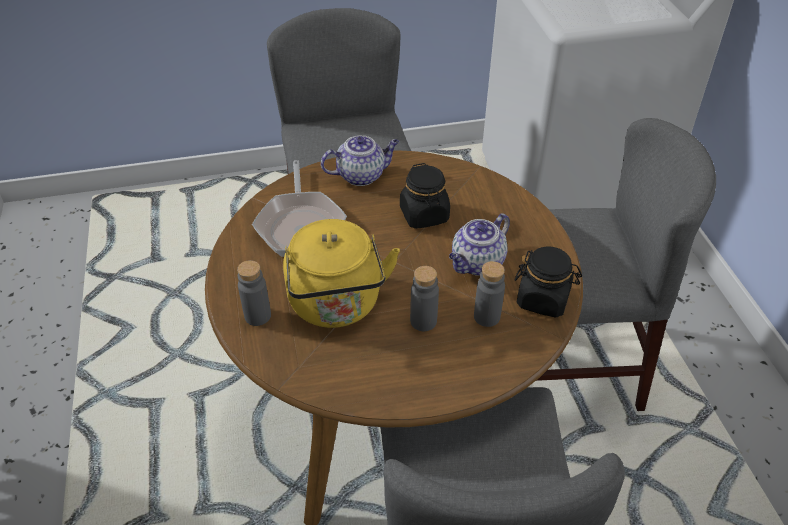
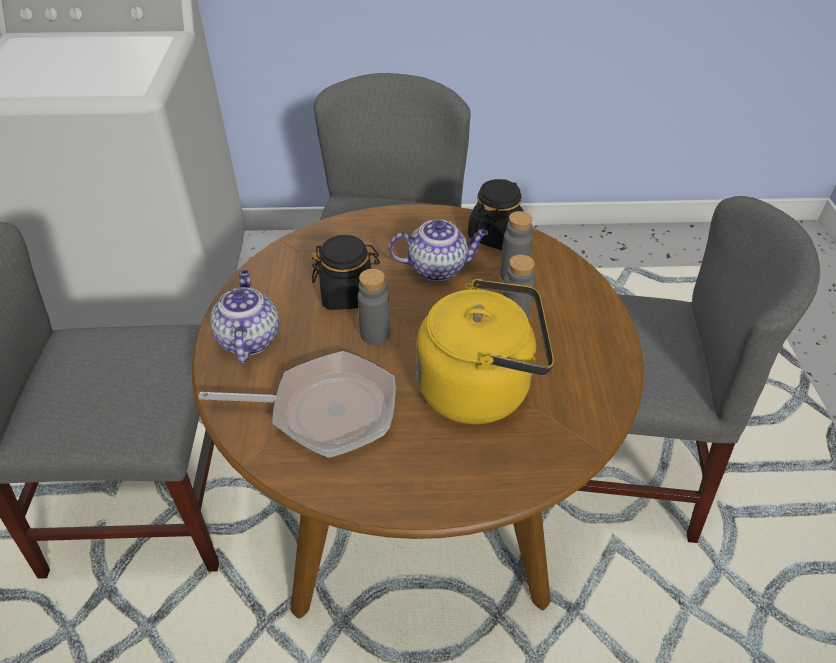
camera: 80 degrees left, 0 degrees up
grey bottle [237,260,271,326] -> grey bottle moved to [358,269,390,345]
teapot [449,213,510,276] -> teapot turned 60 degrees counterclockwise [388,219,488,281]

